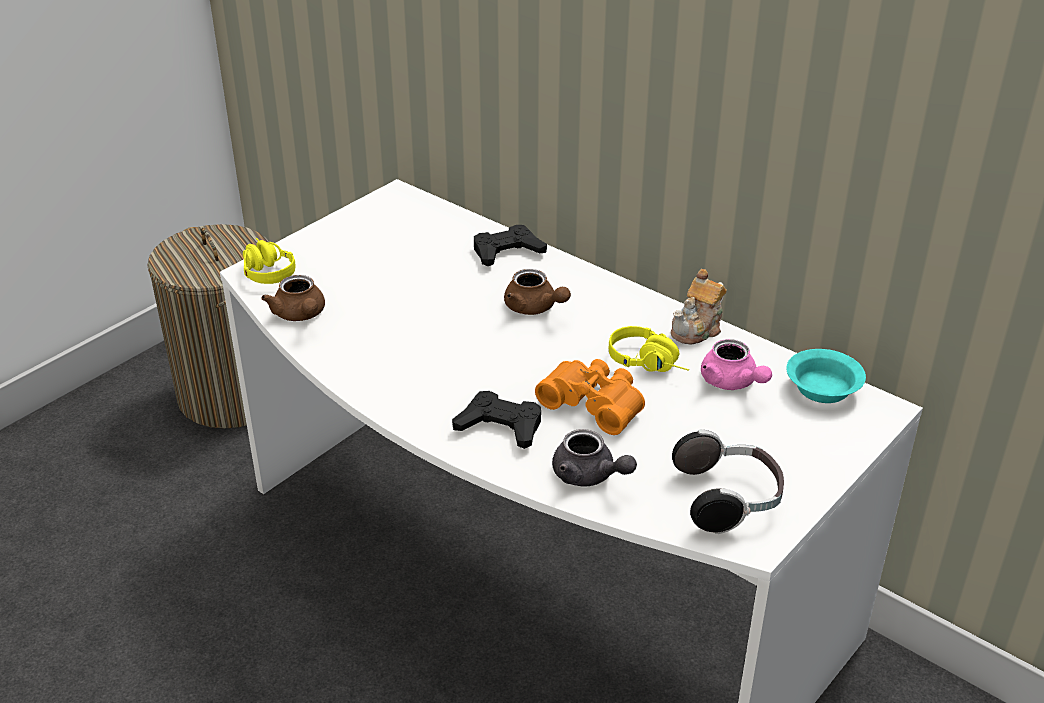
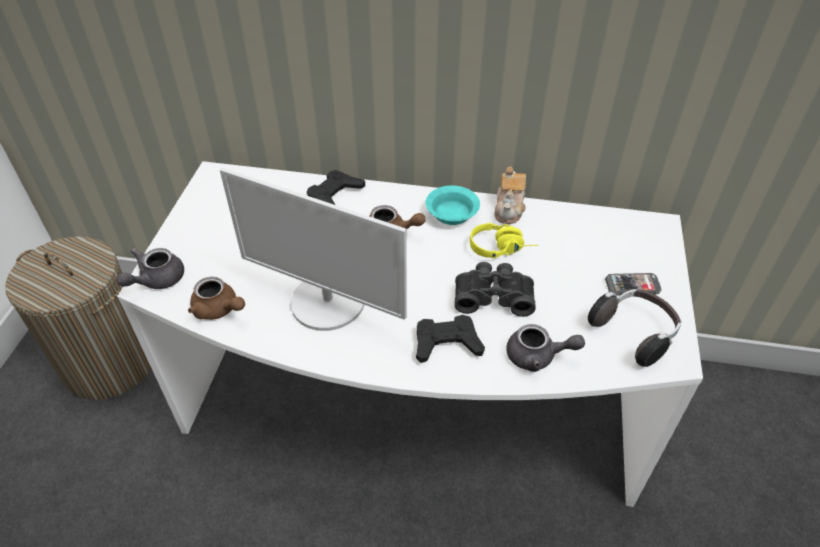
camera: 30 degrees left, 10 degrees up
yellow headphones [243,238,295,284] -> grey teapot [117,248,184,289]
orange binoculars [535,359,645,435] -> black binoculars [454,262,536,317]
pink teapot [701,339,772,390] -> none
turquoise bowl [786,349,866,403] -> turquoise bowl moved to [426,185,480,225]
none -> monitor [220,168,407,331]
none -> phone [605,273,662,295]

